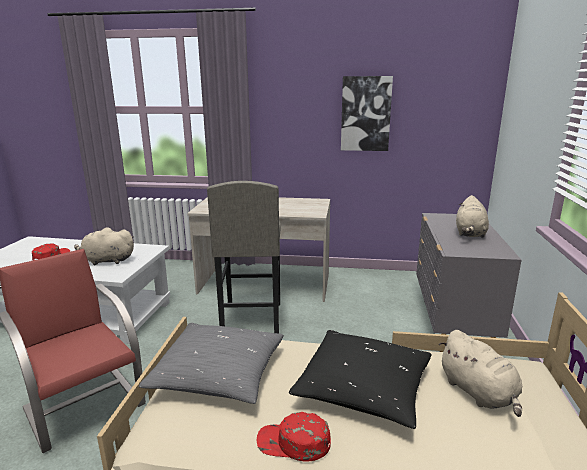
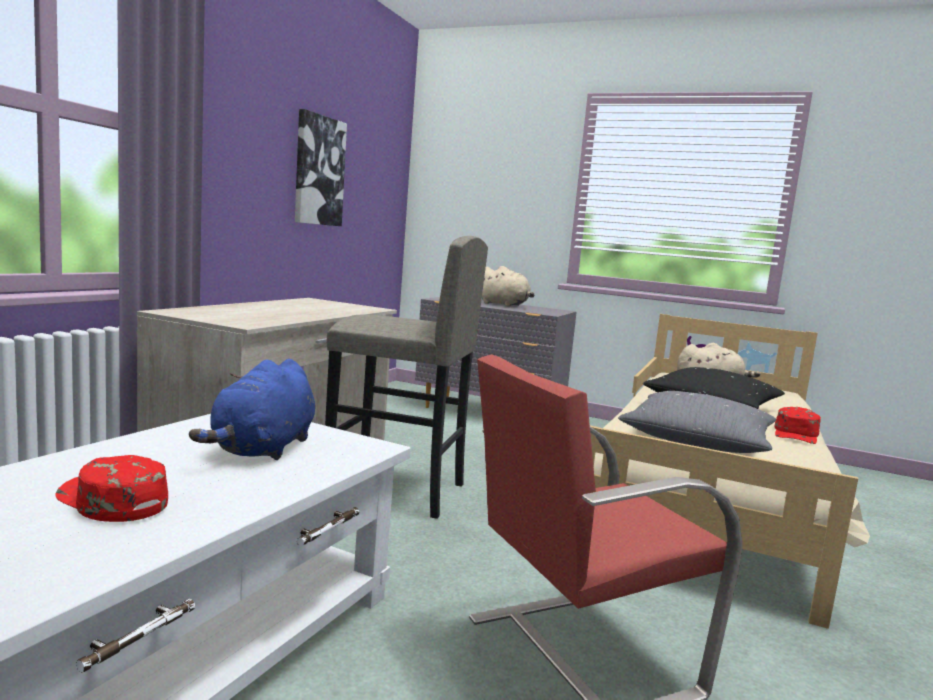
camera: 75 degrees left, 10 degrees down
beige plush toy [74,227,134,265] -> blue plush toy [189,359,315,460]

